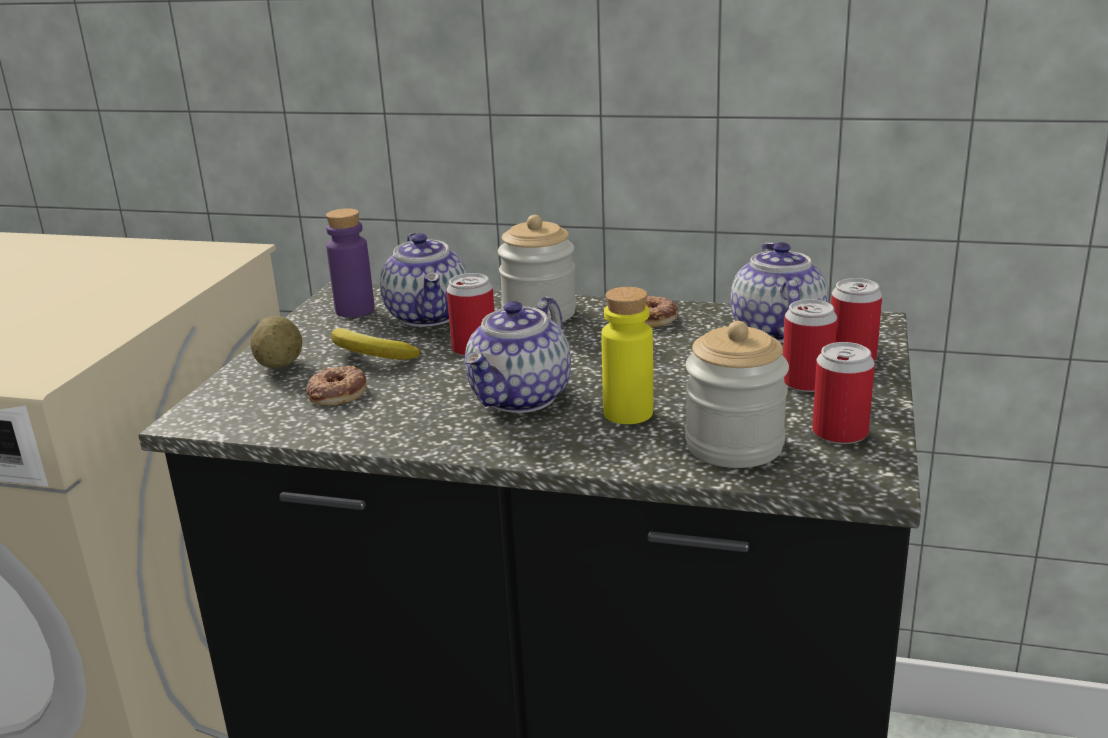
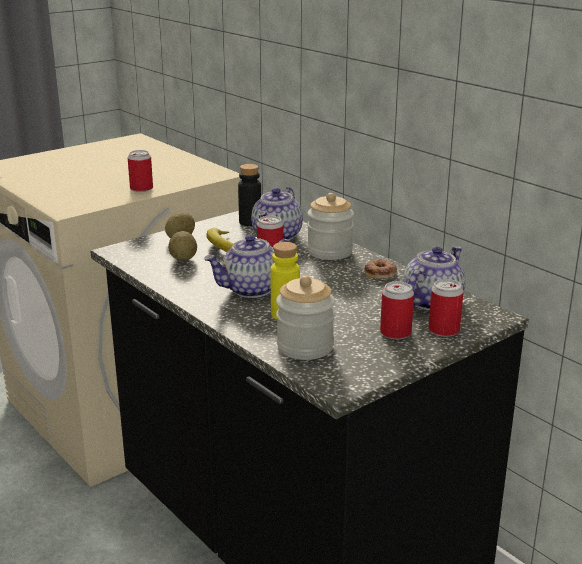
camera: 35 degrees right, 0 degrees up
donut [306,366,367,405] -> potato [168,231,197,260]
purple bottle [326,208,375,317] -> black bottle [238,164,261,226]
can [812,342,875,444] -> can moved to [128,150,153,192]

